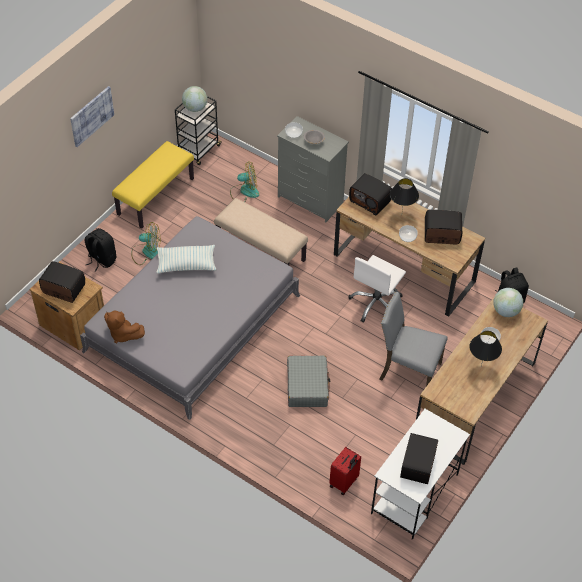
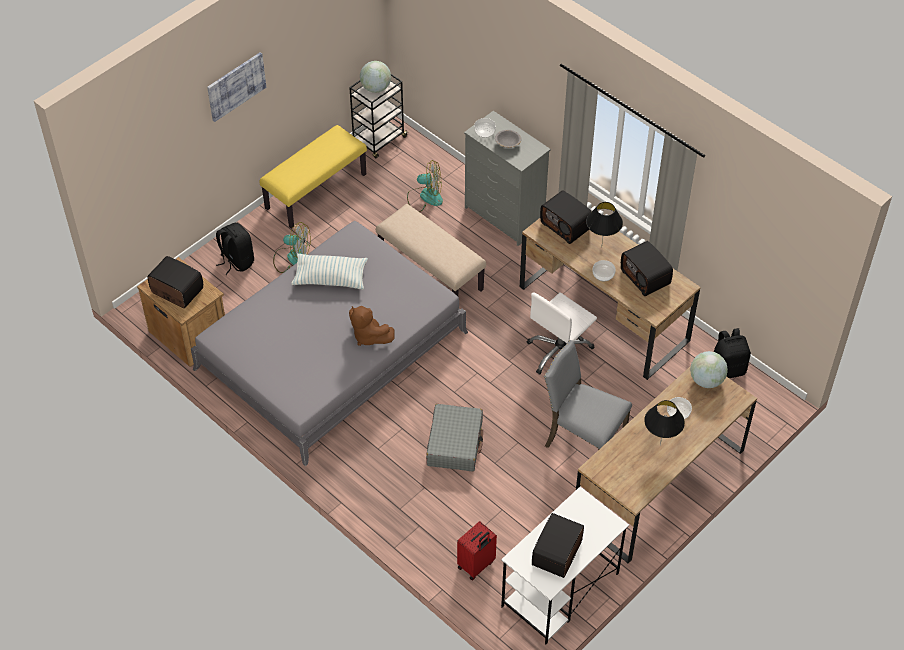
camera: 10 degrees right, 0 degrees up
brown plush toy [104,310,145,343] -> brown plush toy moved to [349,306,395,346]
radio [425,210,462,245] -> radio turned 135 degrees counterclockwise [621,241,673,296]

